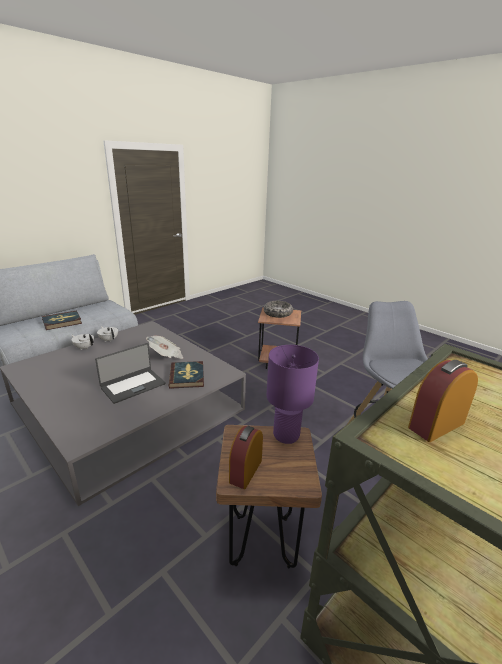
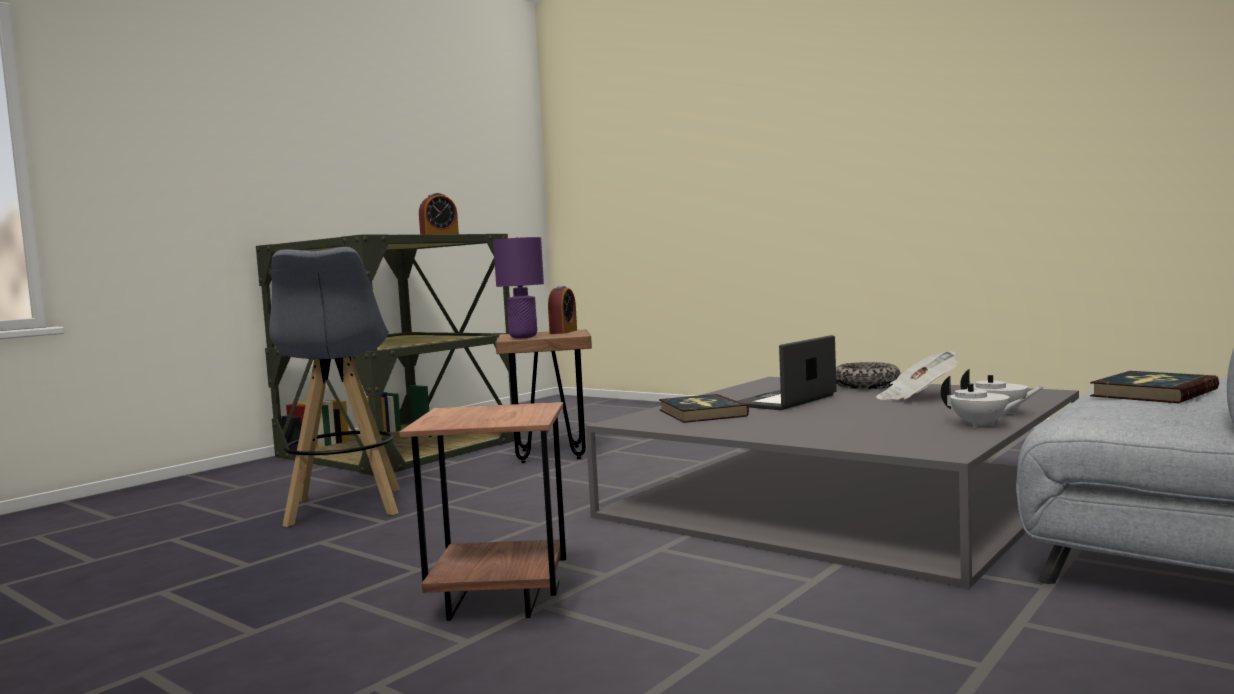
camera: 175 degrees right, 20 degrees down
newspaper [146,336,183,359] -> newspaper moved to [876,351,958,400]
bowl [264,301,293,318] -> bowl moved to [836,362,901,389]

